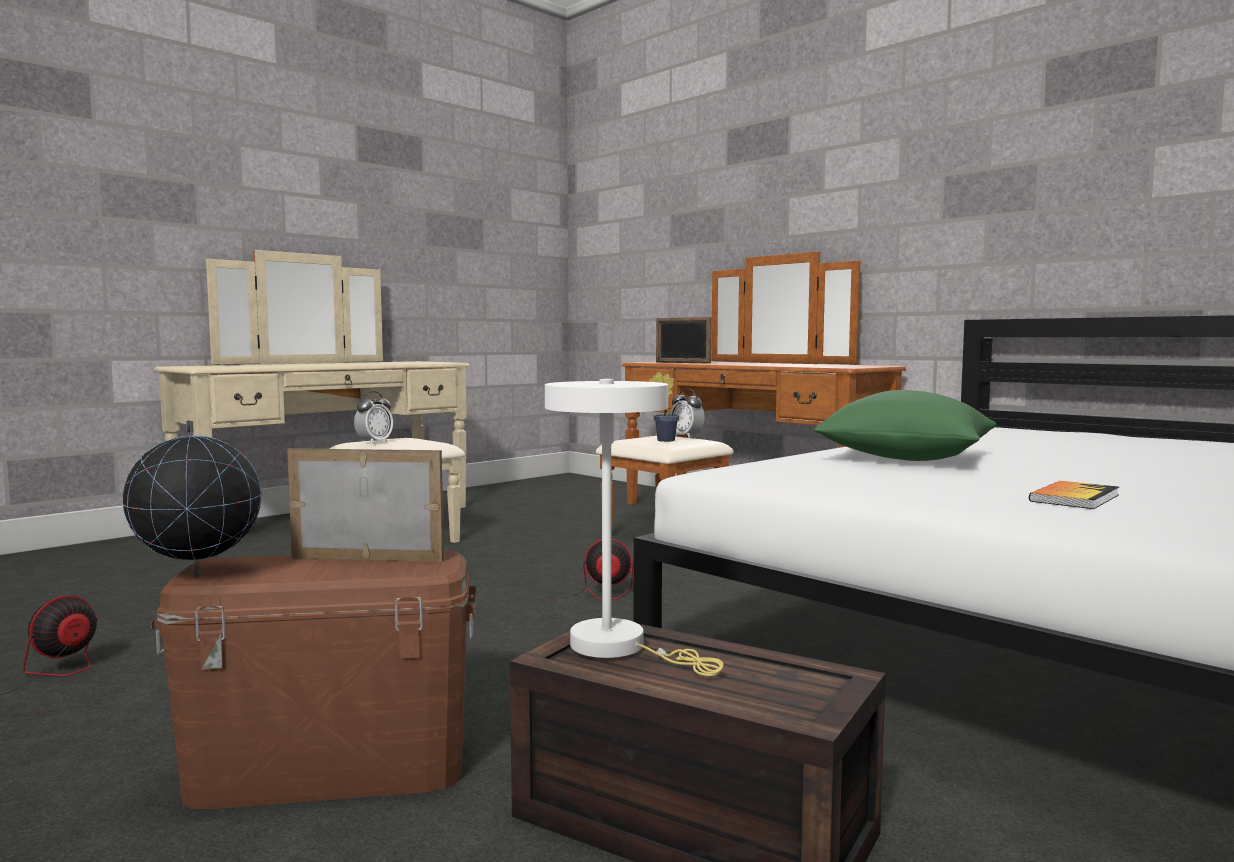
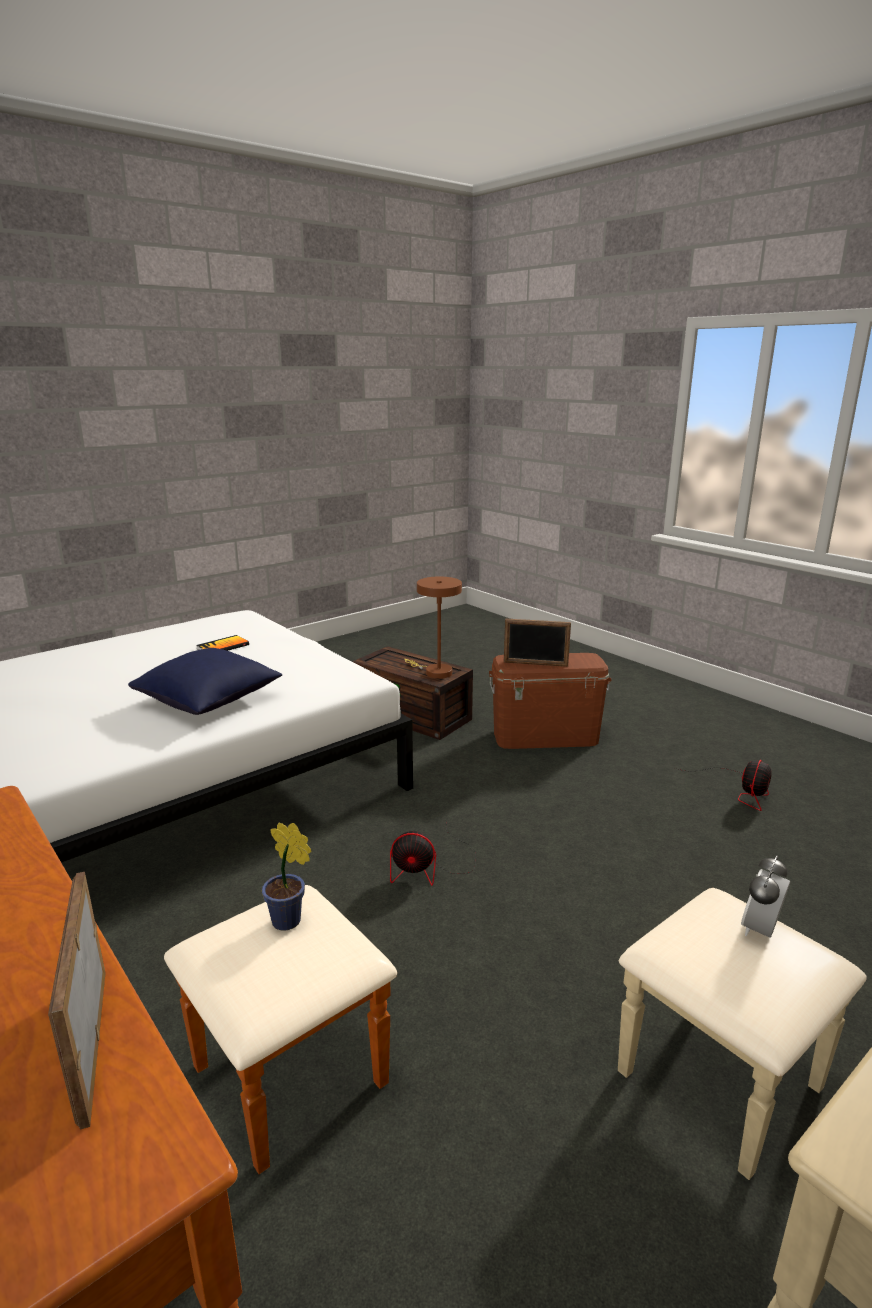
camera: 175 degrees left, 15 degrees up
globe [122,421,262,577] -> none
white table lamp [545,379,724,676] -> brown table lamp [404,576,462,679]
picture frame [656,317,712,364] -> picture frame turned 150 degrees counterclockwise [48,872,105,1130]
alarm clock [670,388,705,439] -> none
green pillow [814,390,996,461] -> blue pillow [128,648,283,715]

